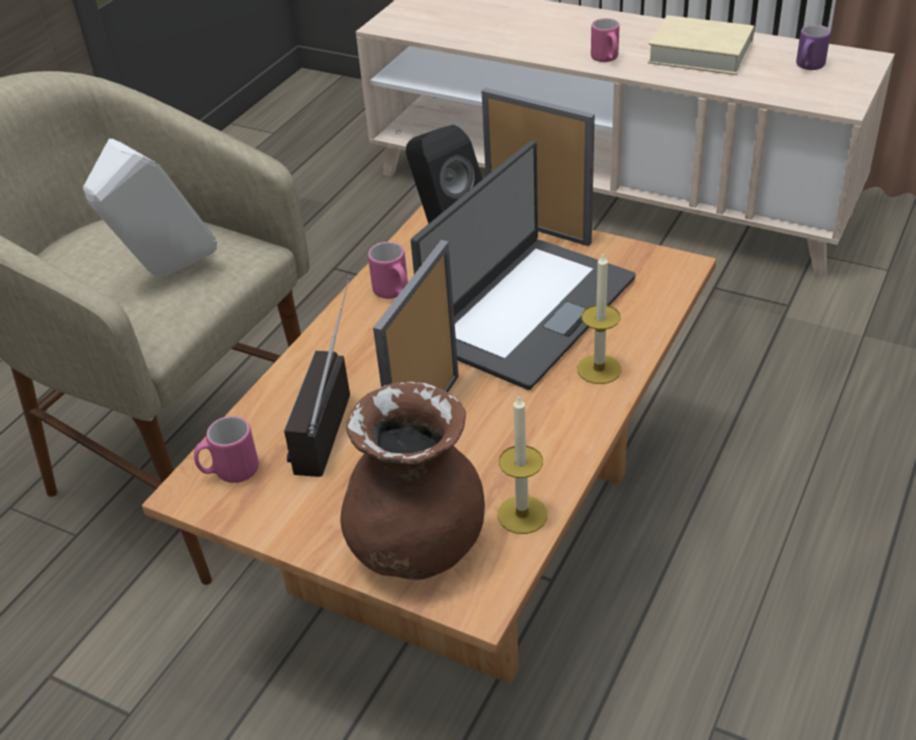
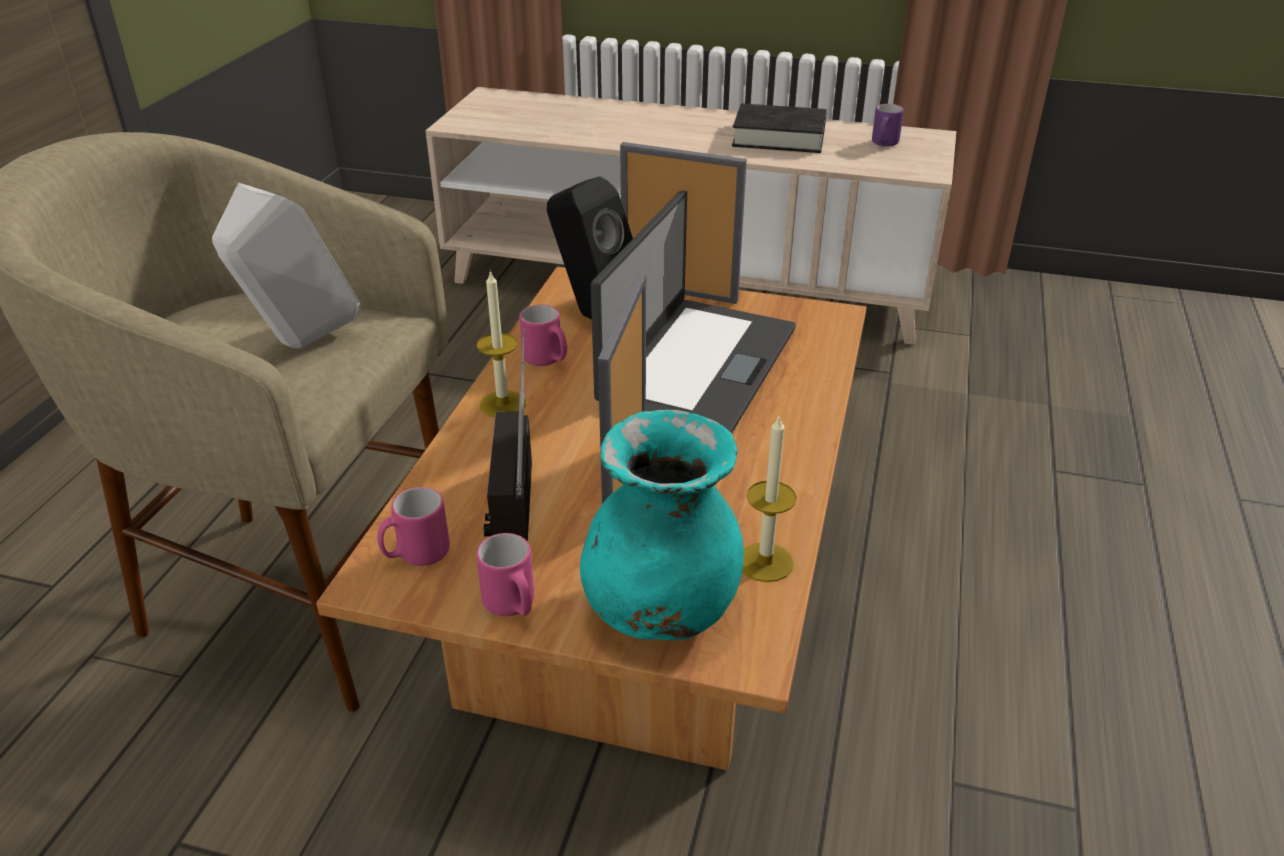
camera: 15 degrees left, 5 degrees down
brown vase [340,382,485,580] -> turquoise vase [580,410,744,640]
candle [577,254,621,384] -> candle moved to [477,270,526,417]
pink mug [591,18,620,62] -> pink mug moved to [476,533,534,616]
beige book [648,15,755,75] -> black book [732,103,827,153]

